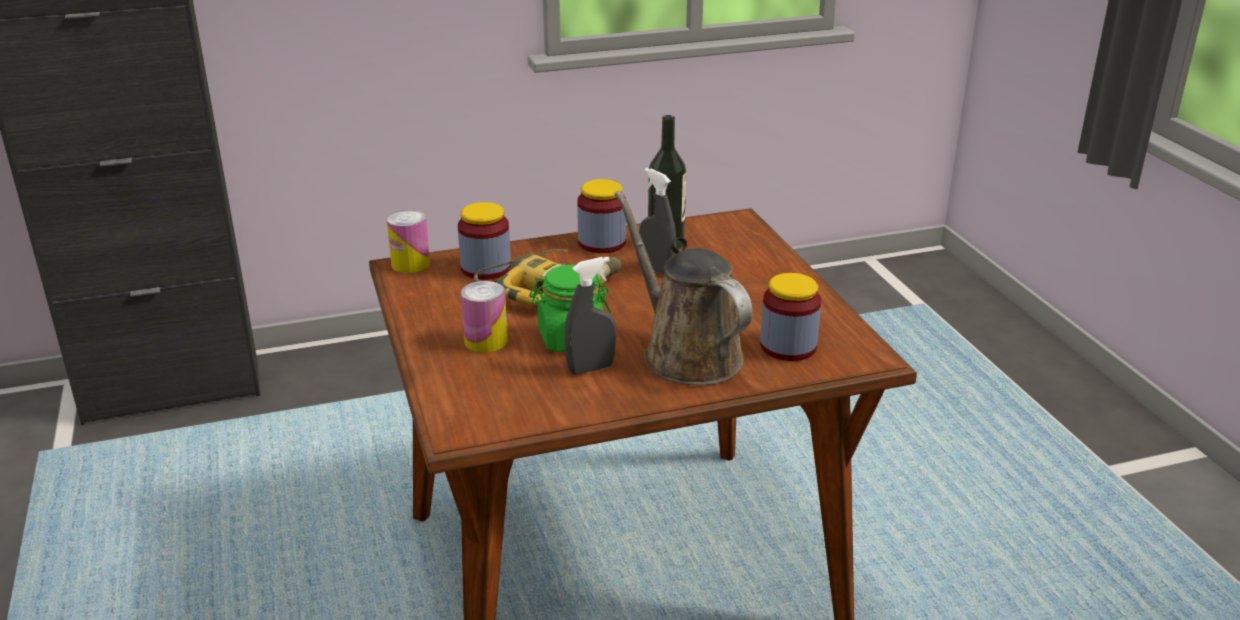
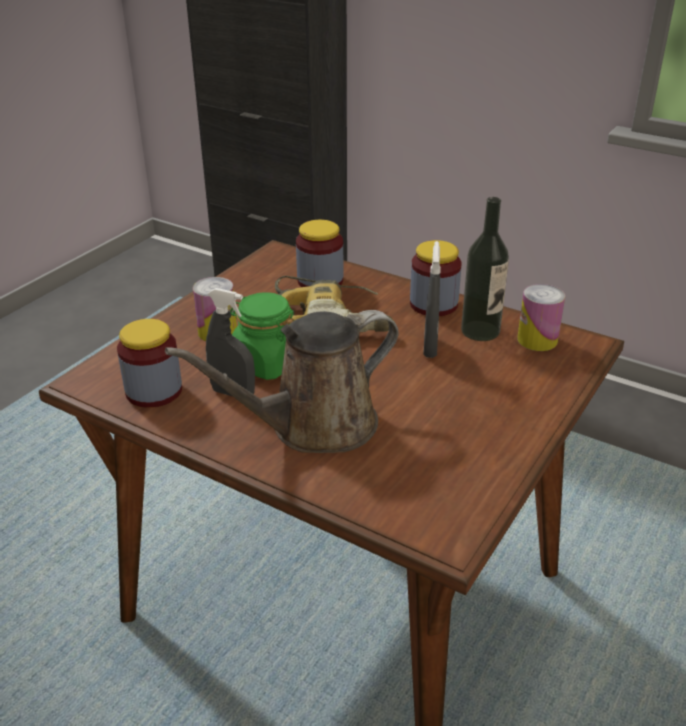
camera: 50 degrees right, 5 degrees up
can [387,210,430,273] -> can moved to [517,284,565,351]
brown watering can [615,191,753,385] -> brown watering can turned 135 degrees counterclockwise [165,310,398,453]
jar [760,273,821,361] -> jar moved to [117,319,182,408]

